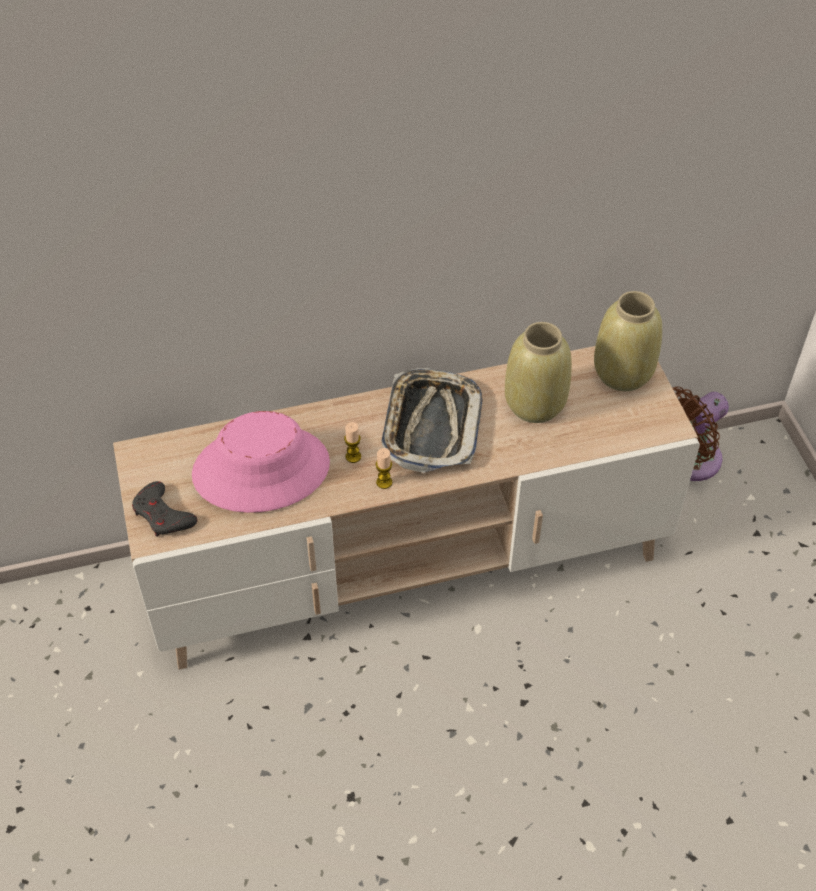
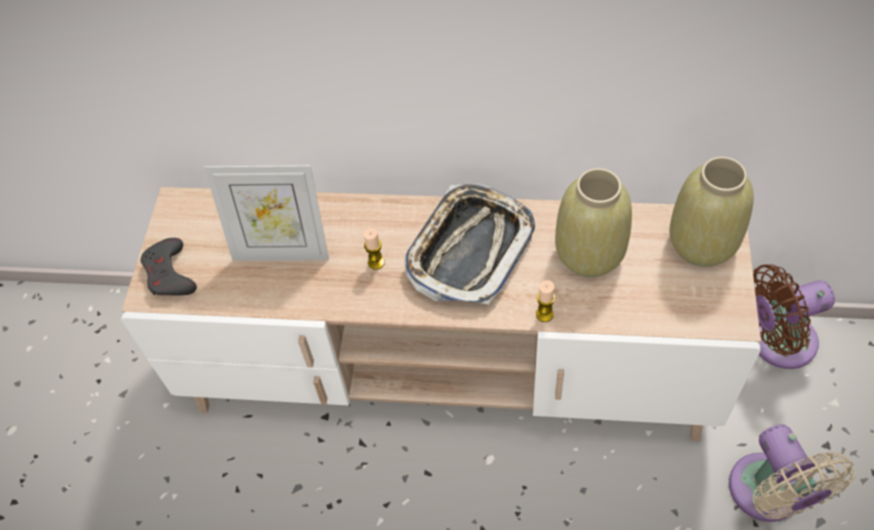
camera: 25 degrees right, 5 degrees up
pink hat [192,411,330,513] -> picture frame [204,165,329,260]
candle [376,448,392,489] -> candle moved to [536,280,555,322]
none -> beige fan [729,424,855,522]

